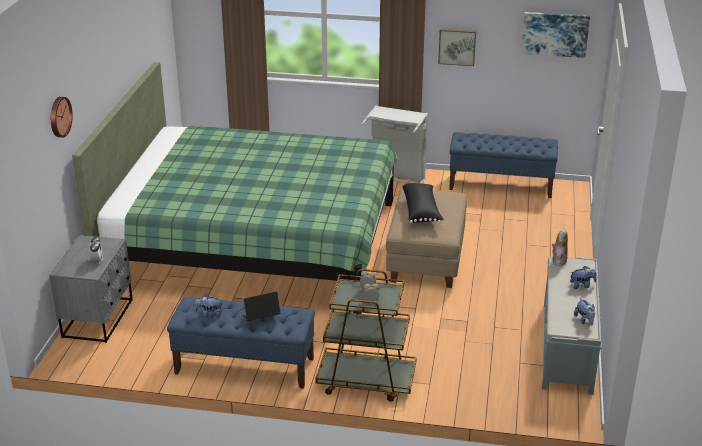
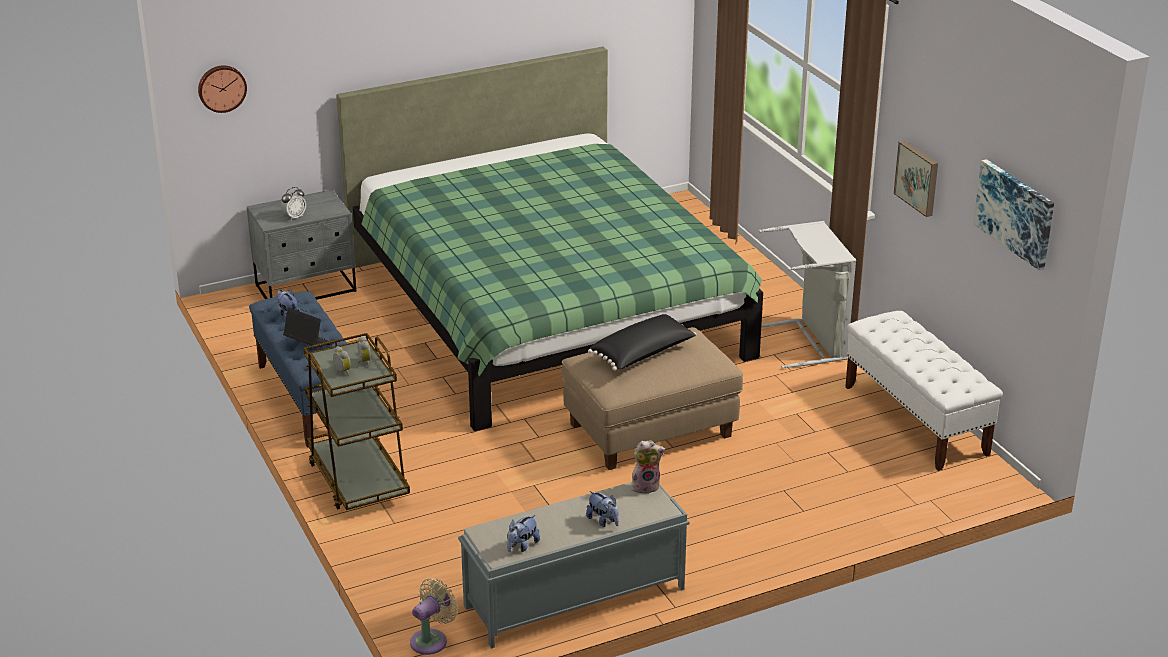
camera: 55 degrees right, 0 degrees up
wall clock [51,97,73,137] -> wall clock moved to [198,65,247,113]
blue bench [449,132,558,198] -> white bench [845,311,1003,471]
none -> beige fan [410,578,458,655]

